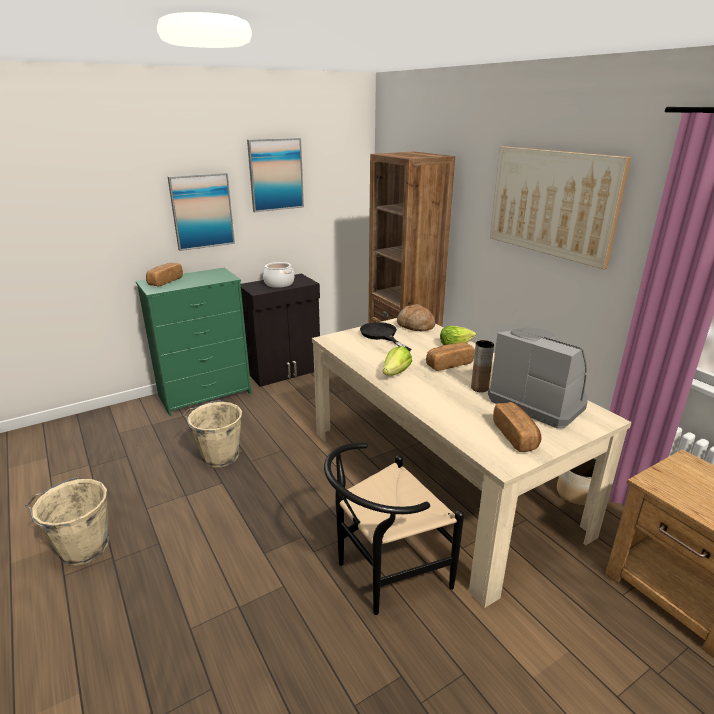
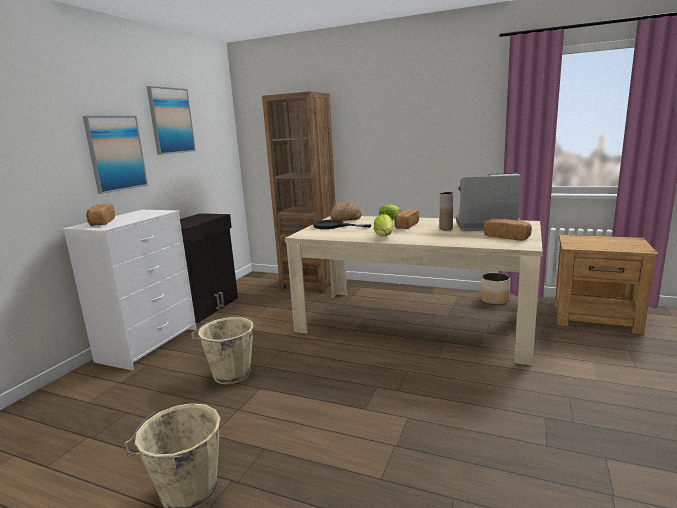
camera: 35 degrees left, 10 degrees down
green dresser [136,268,252,416] -> white dresser [63,210,197,370]
cooking pot [263,262,294,288] -> none
black chair [324,442,464,615] -> none
picture [490,146,631,269] -> none

